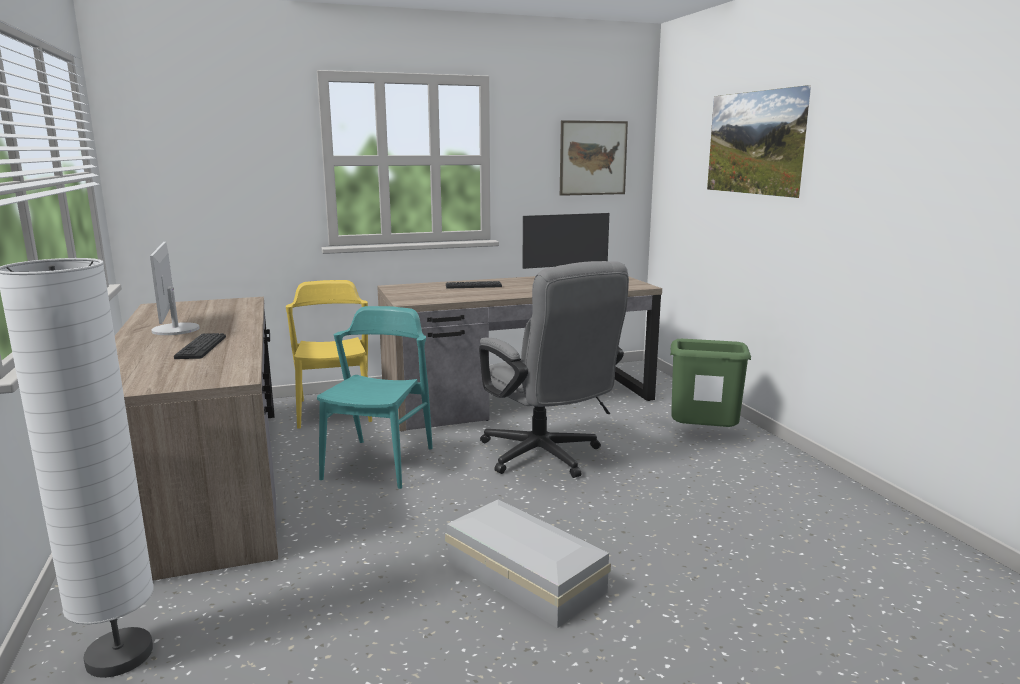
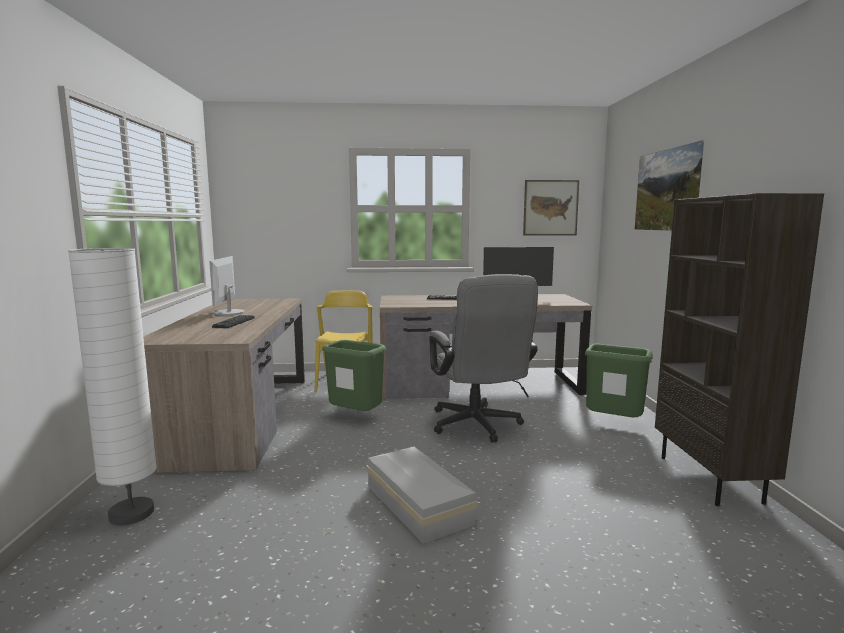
camera: 15 degrees right, 5 degrees down
turquoise chair [317,306,433,489] -> green trash can [322,340,386,411]
none -> brown bookcase [655,193,824,506]

